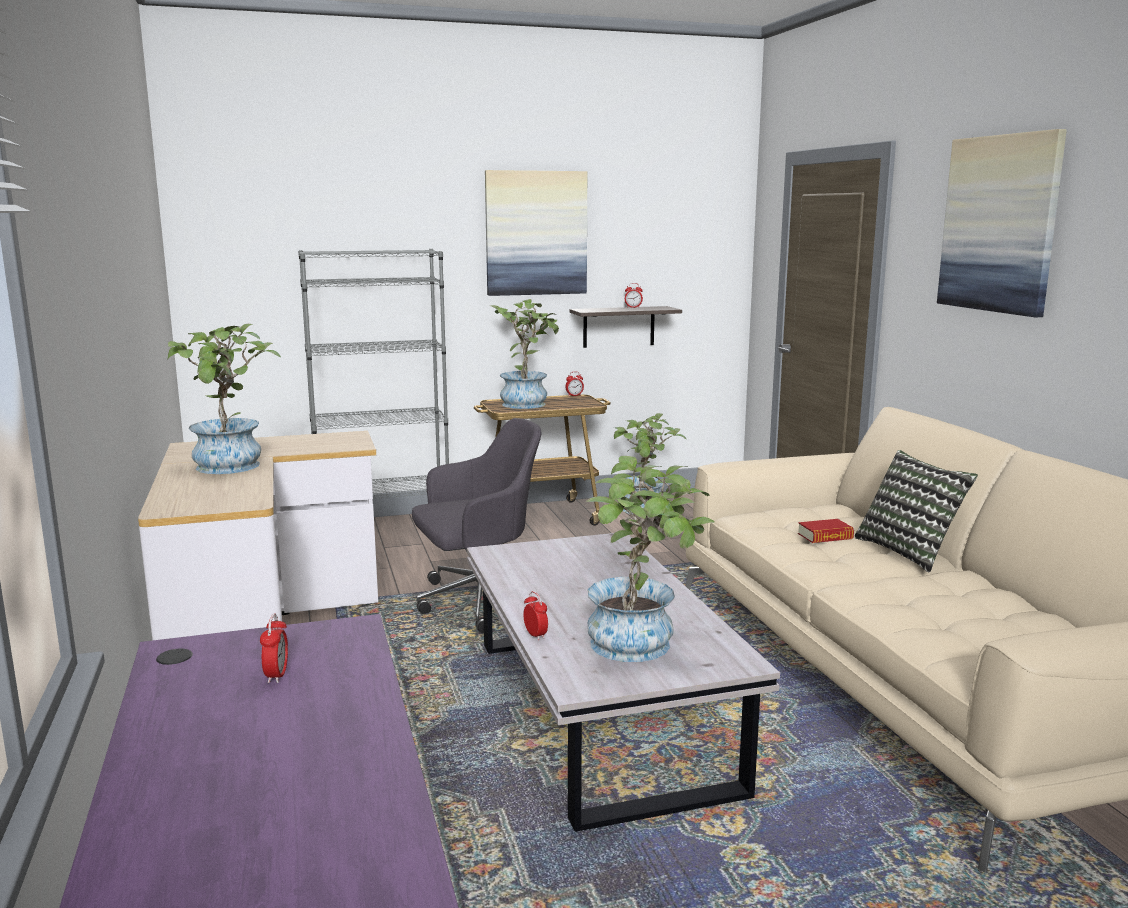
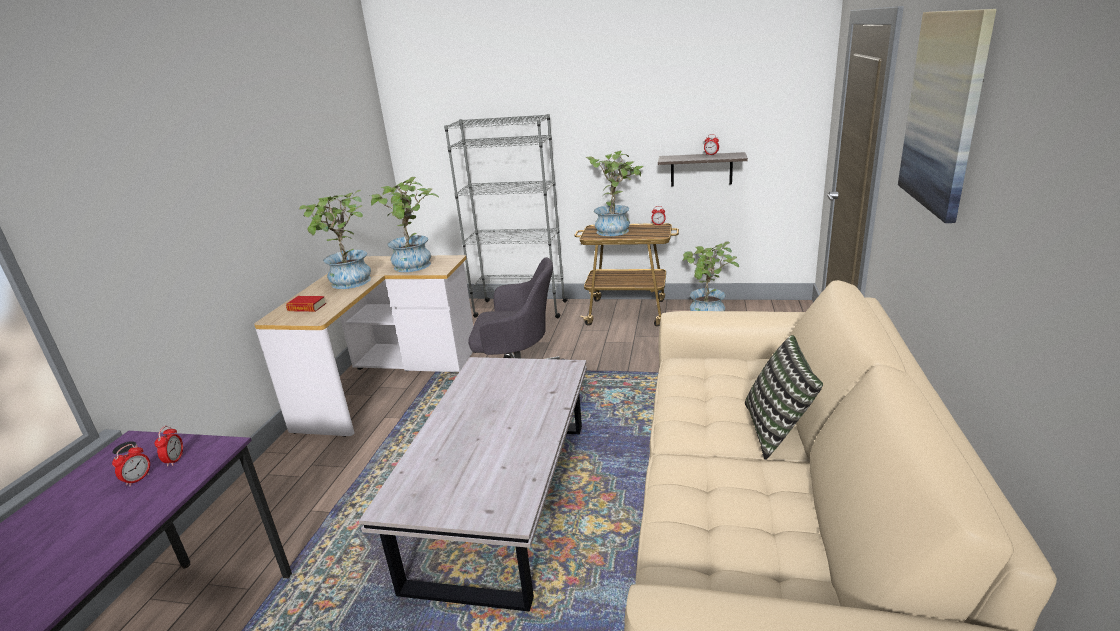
camera: 30 degrees right, 10 degrees up
picture [485,170,587,296] -> none
alarm clock [523,591,548,640] -> alarm clock moved to [155,426,183,467]
potted plant [586,456,715,662] -> potted plant moved to [370,177,439,272]
book [798,519,854,543] -> book moved to [286,296,326,312]

